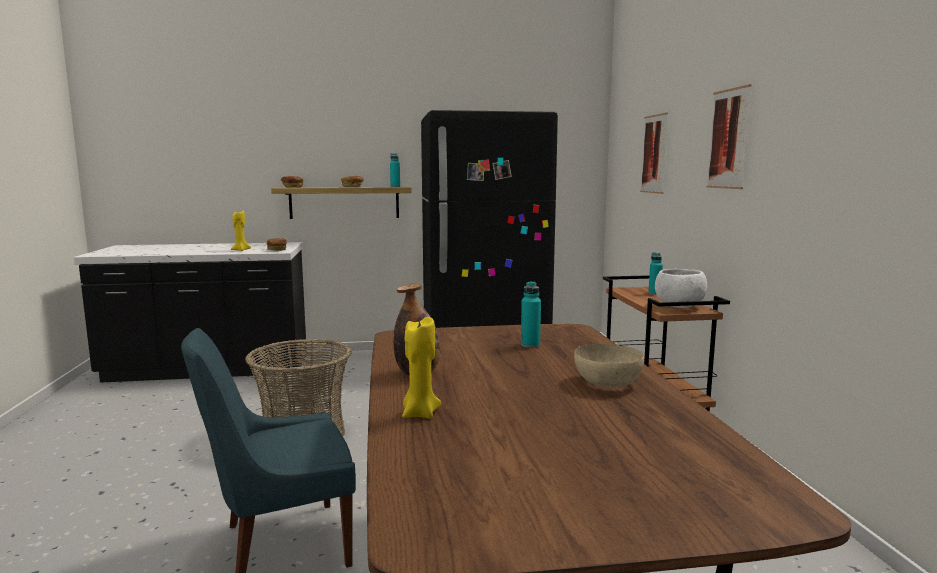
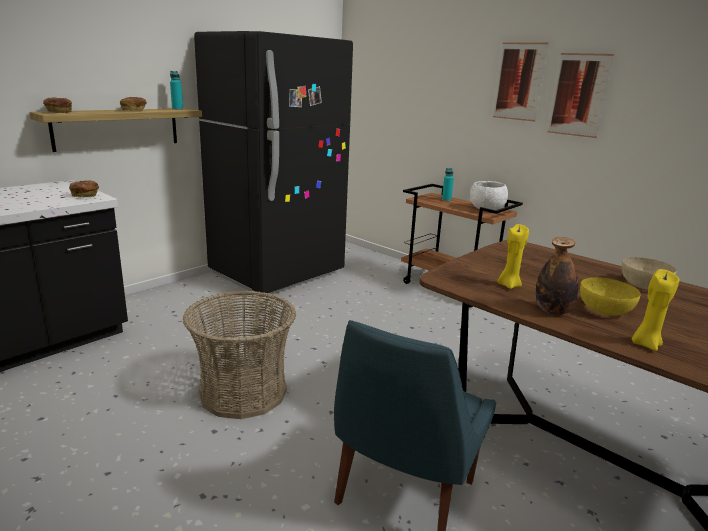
camera: 40 degrees left, 10 degrees up
yellow candle [231,211,251,251] -> yellow candle moved to [497,224,529,289]
turquoise bottle [521,281,541,348] -> none
picture [640,113,668,194] -> picture moved to [547,53,614,138]
none -> yellow bowl [580,277,641,316]

